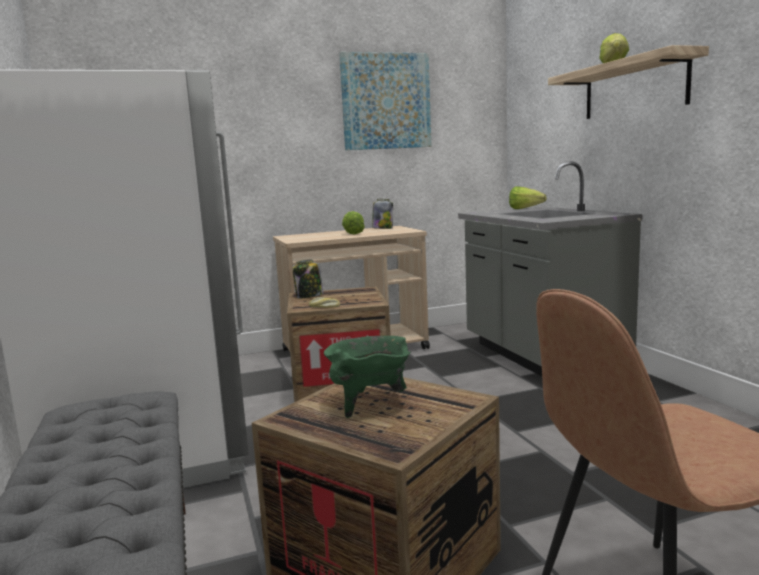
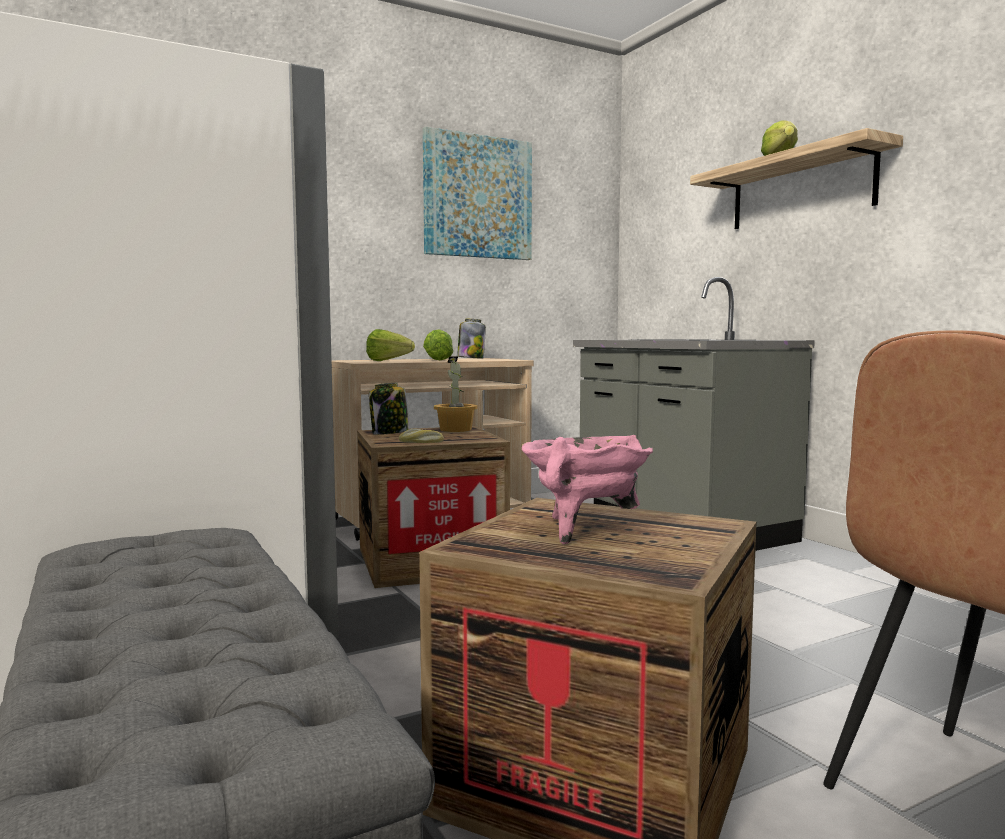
camera: 10 degrees left, 5 degrees down
green cooking pot [324,336,411,418] -> pink cooking pot [522,435,653,544]
lettuce [509,186,547,209] -> lettuce moved to [366,329,415,361]
none -> potted plant [434,357,478,432]

